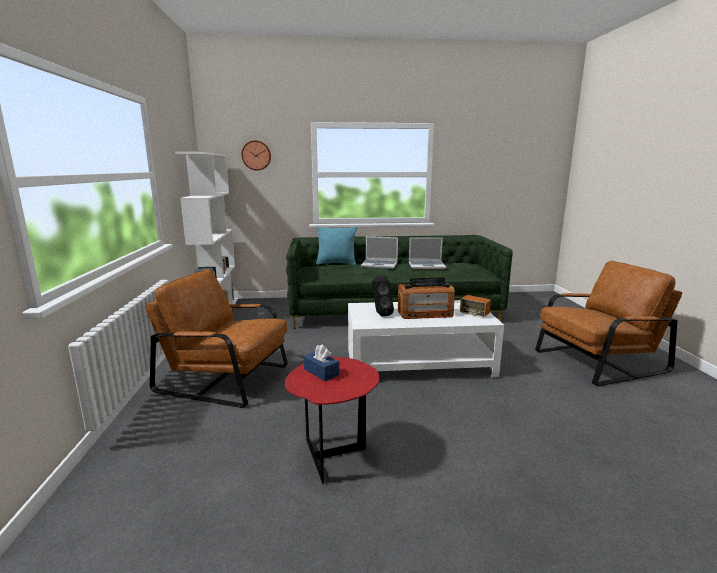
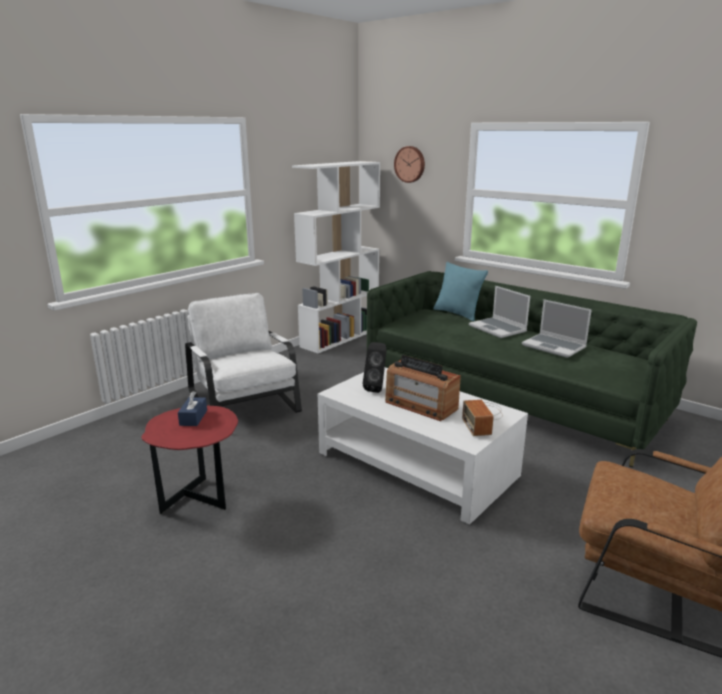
camera: 45 degrees right, 5 degrees up
brown armchair [145,269,288,408] -> white armchair [185,293,302,413]

